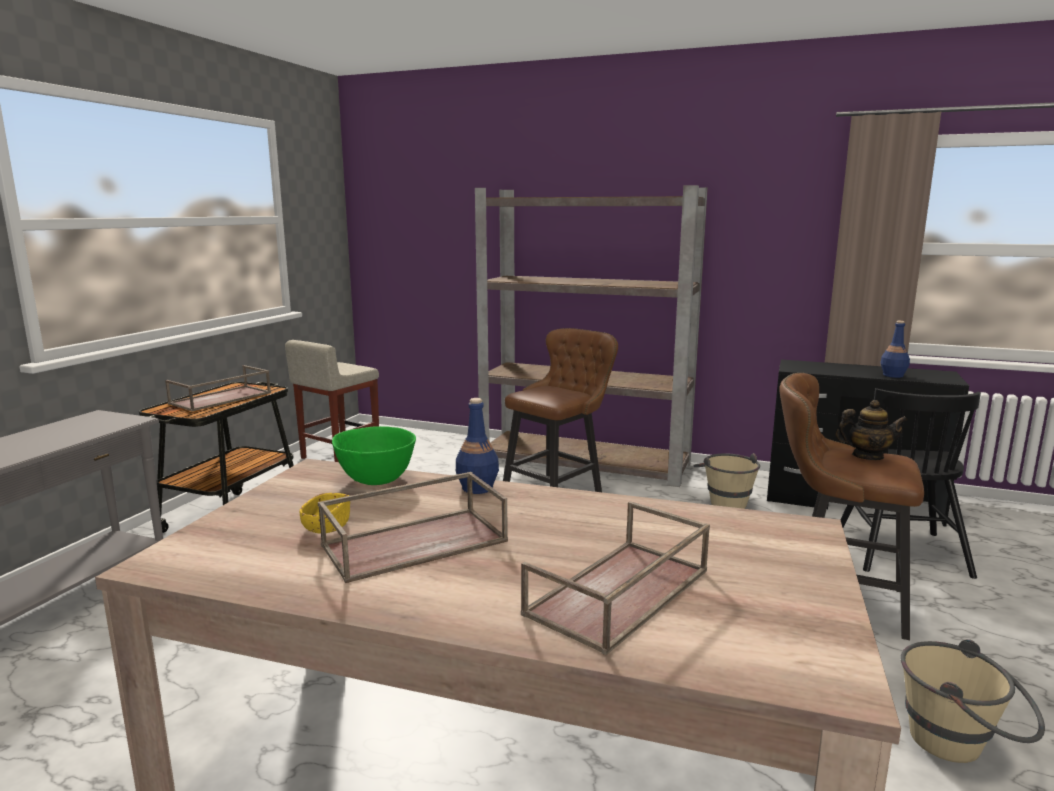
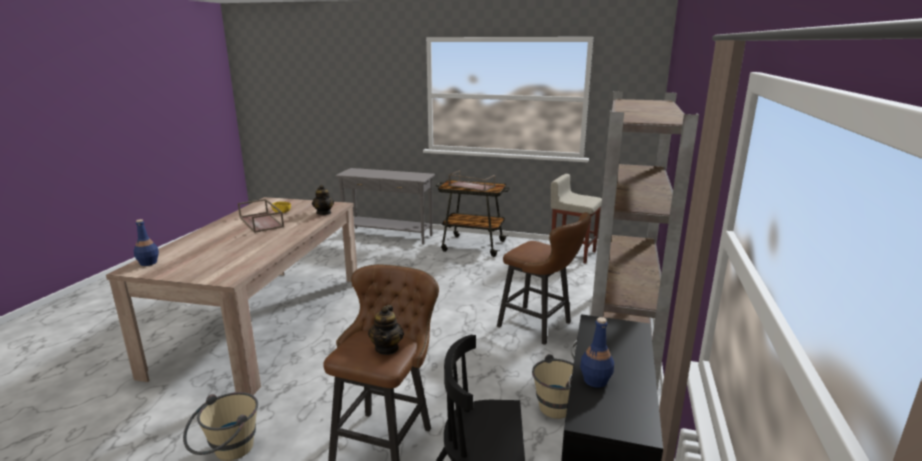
camera: 85 degrees right, 5 degrees up
green bowl [332,426,416,485] -> teapot [312,185,334,215]
blue bottle [456,398,499,494] -> blue bottle moved to [134,219,159,266]
brown tray [521,501,710,655] -> none

